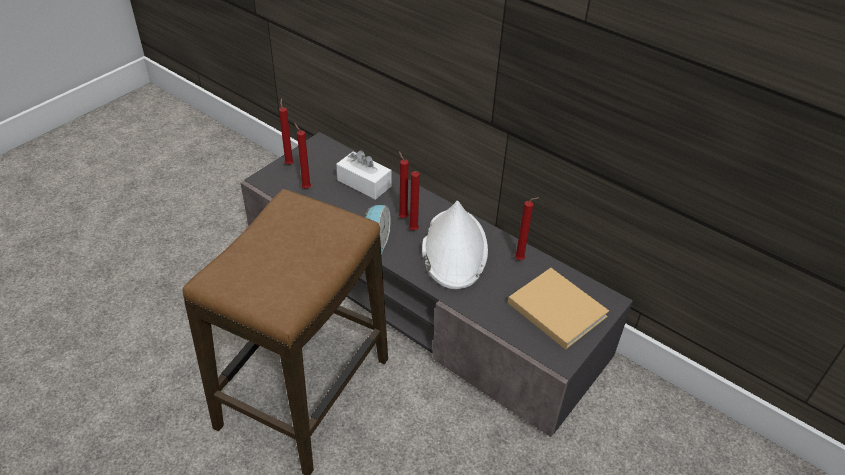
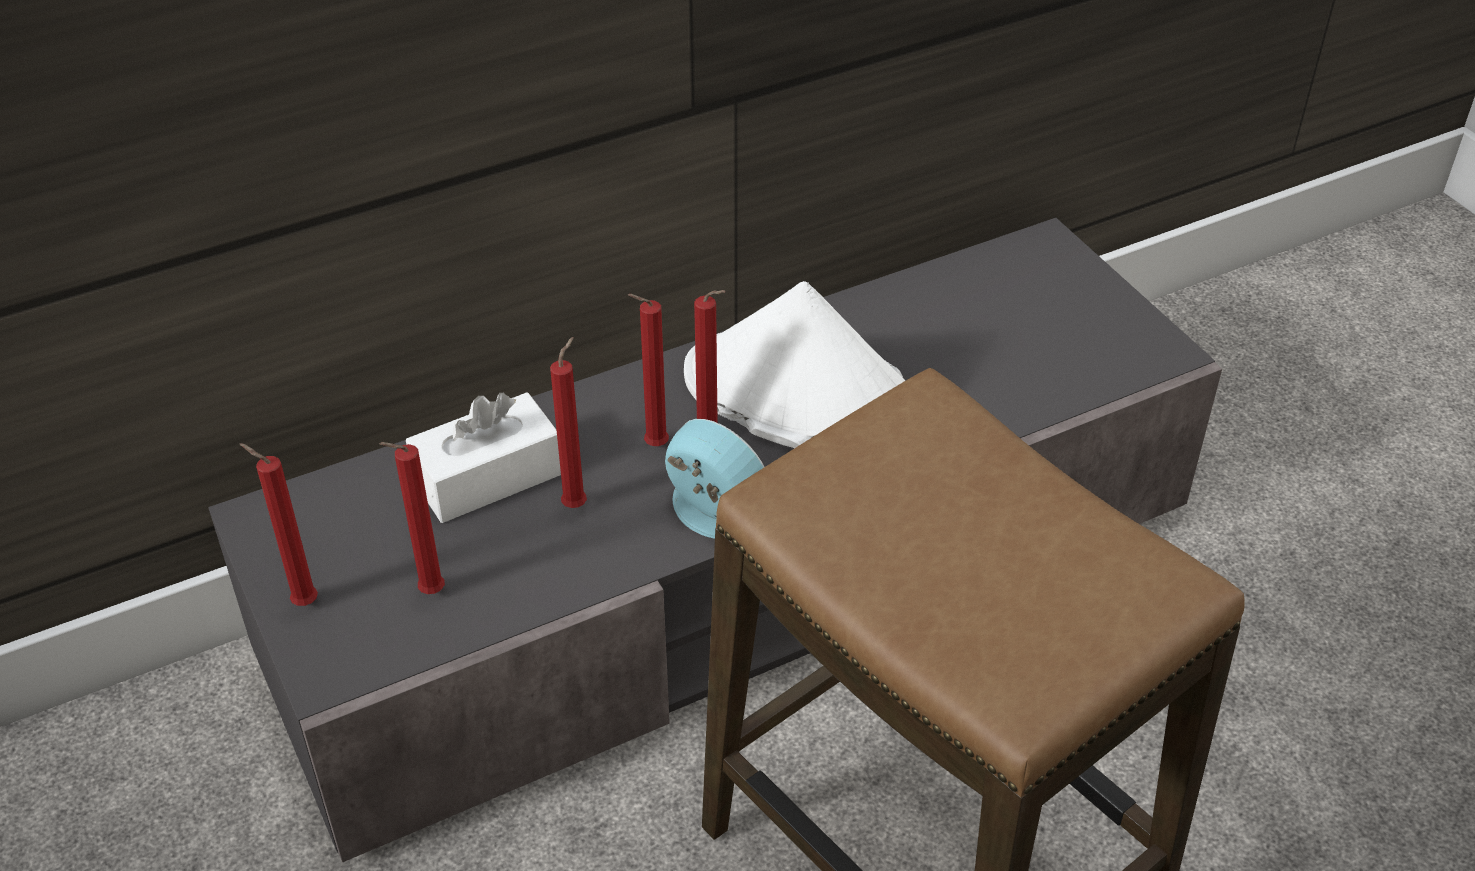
camera: 65 degrees left, 0 degrees up
beige book [508,268,609,350] -> none
red candle [515,197,540,260] -> red candle moved to [550,337,587,508]

